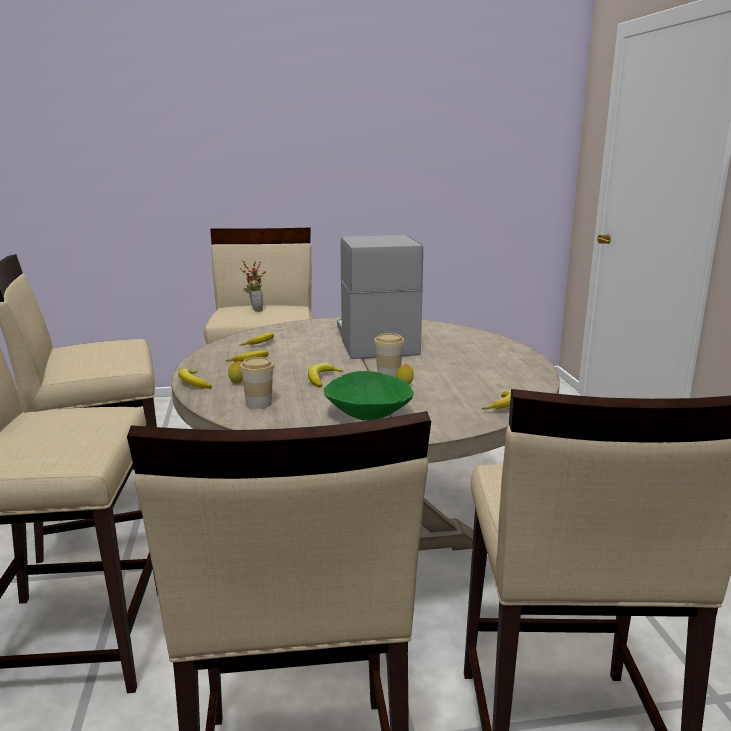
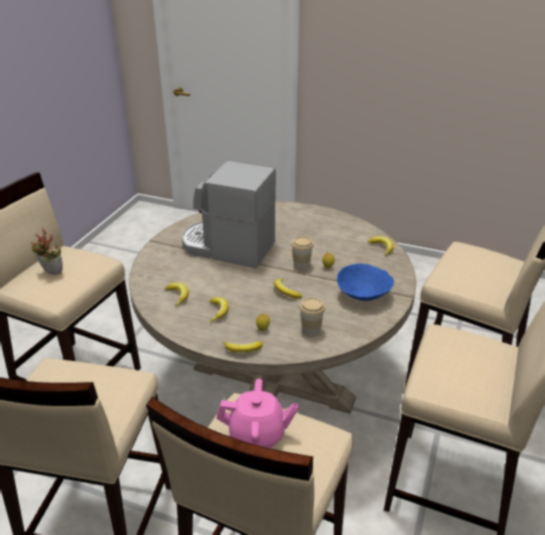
camera: 60 degrees left, 15 degrees up
green bowl [324,371,414,420] -> blue bowl [337,264,394,301]
none -> pink teapot [216,379,299,448]

